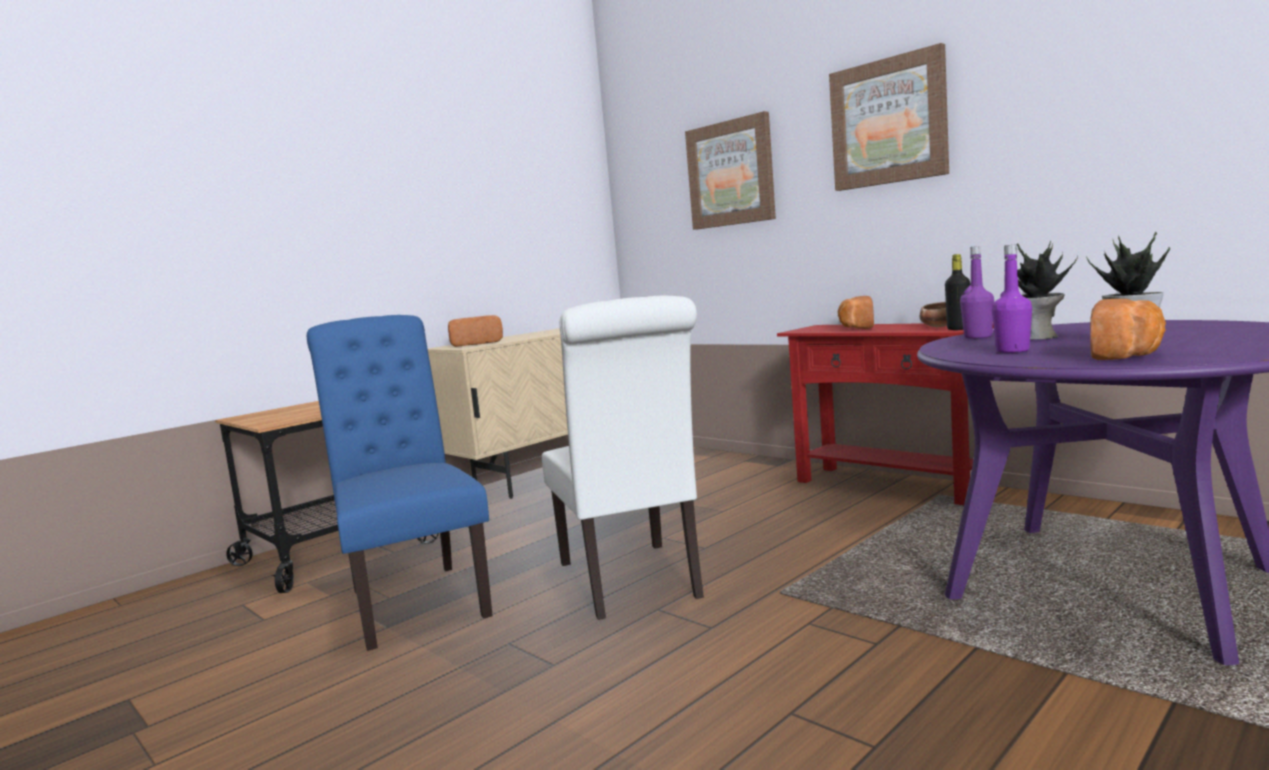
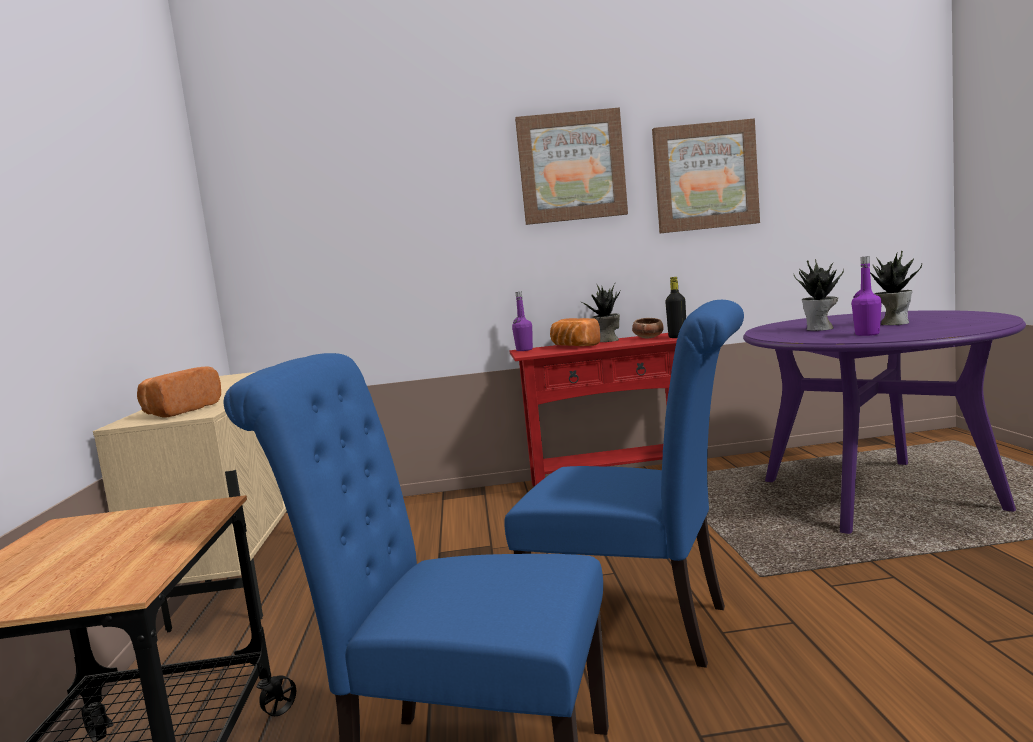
camera: 50 degrees left, 0 degrees up
white chair [542,296,704,620] -> blue chair [504,300,744,668]
picture [685,111,776,230] -> picture moved to [652,118,760,233]
purple bottle [960,246,994,339] -> purple bottle moved to [512,292,533,351]
bread [1090,299,1166,360] -> none
none -> potted plant [580,284,620,342]

